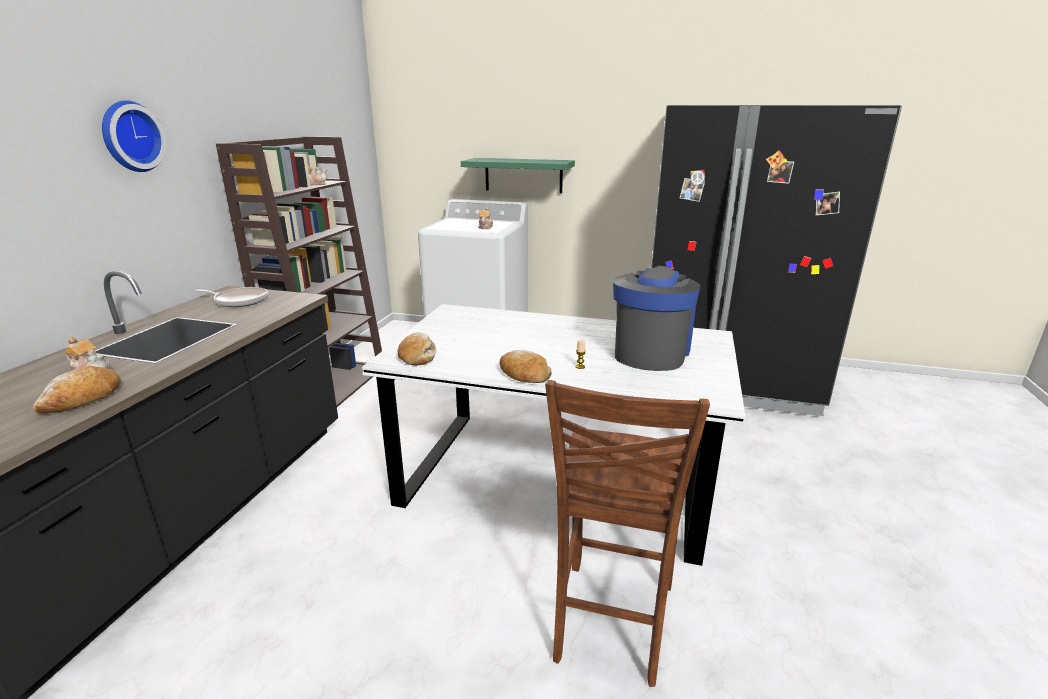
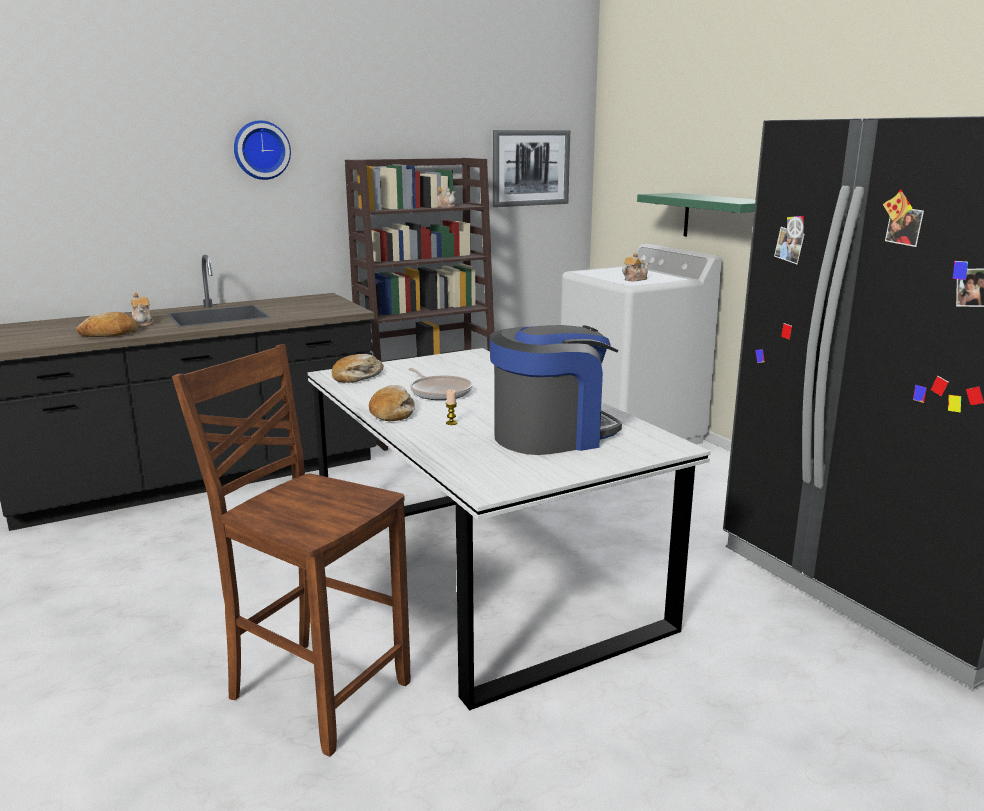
camera: 45 degrees right, 5 degrees down
frying pan [195,287,268,307] -> frying pan moved to [408,368,472,400]
brown chair [545,380,710,687] -> brown chair turned 60 degrees clockwise [172,344,411,757]
none -> picture [493,130,570,207]

